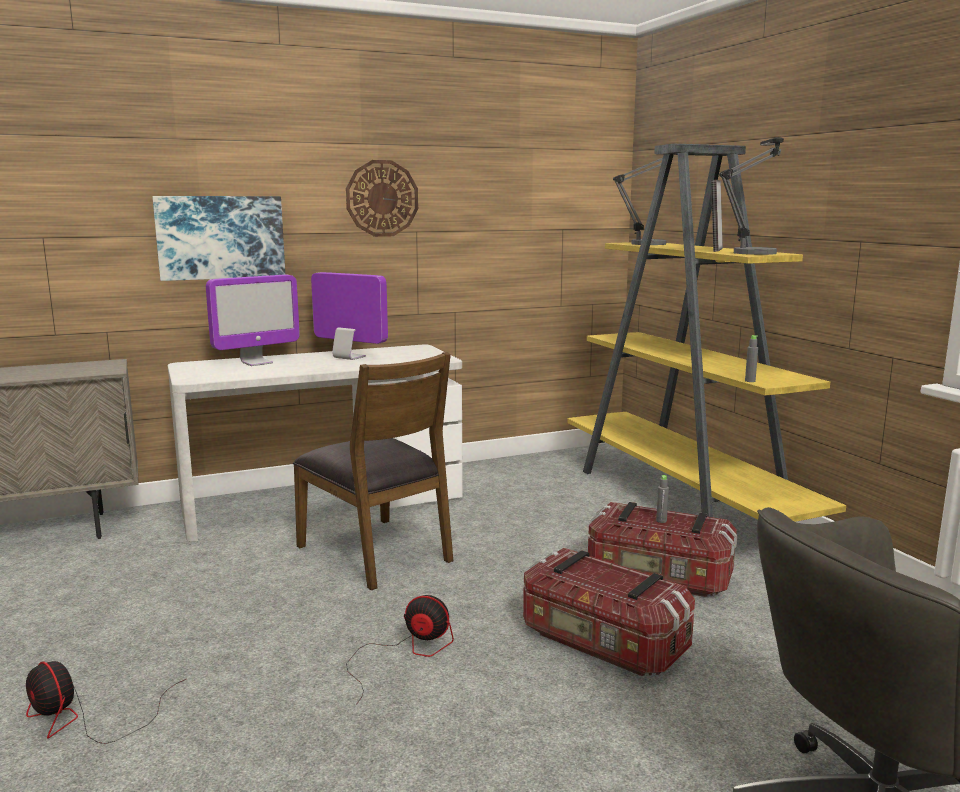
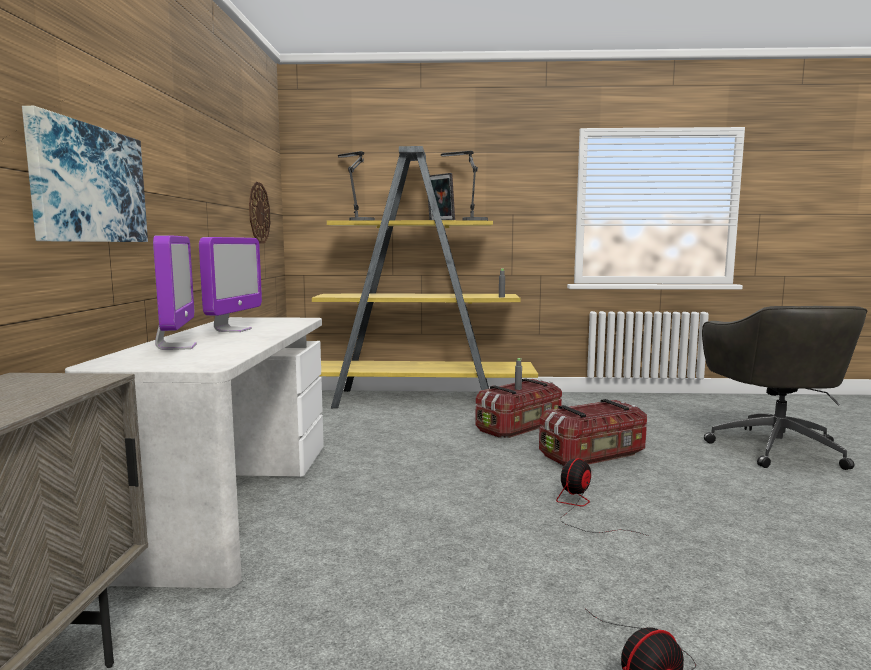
camera: 65 degrees left, 5 degrees down
brown chair [293,352,453,591] -> none
monitor [311,272,388,360] -> monitor turned 135 degrees clockwise [199,237,262,332]
wall clock [346,160,418,237] -> wall clock moved to [249,182,270,244]

